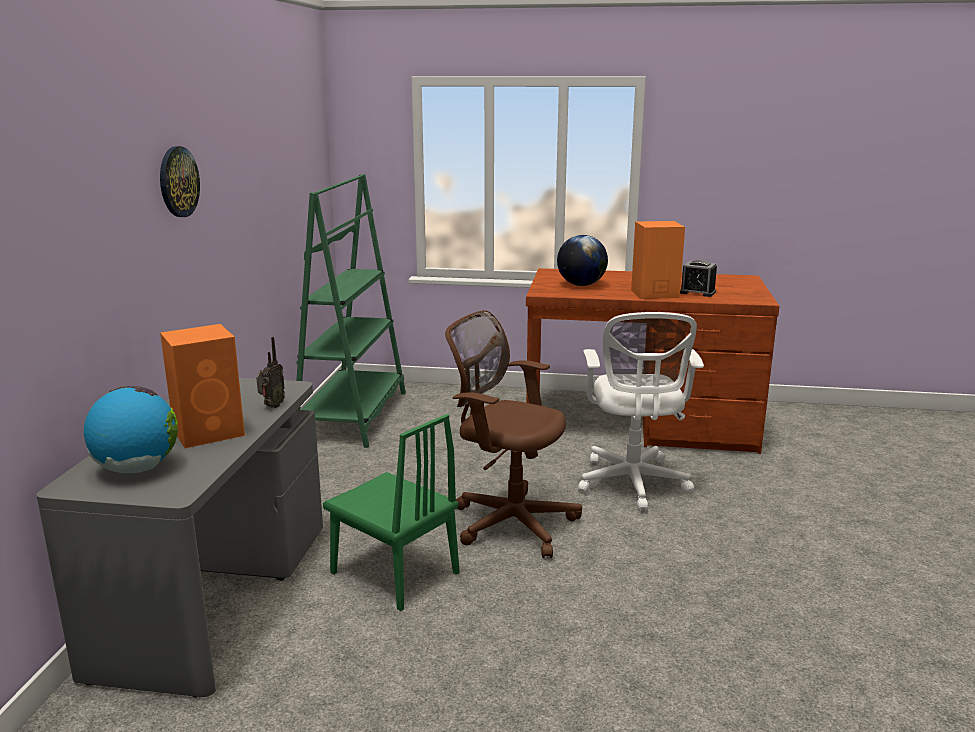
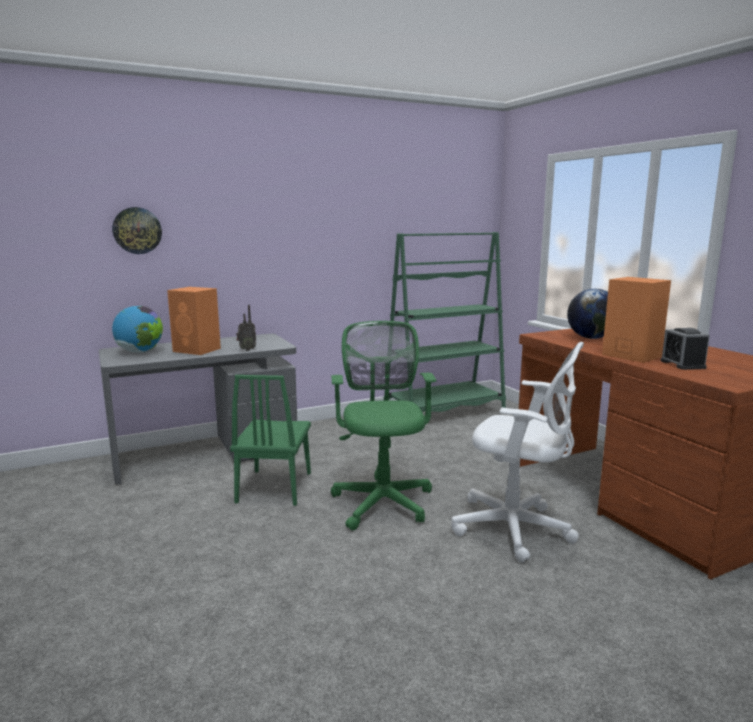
camera: 55 degrees right, 5 degrees down
wall clock [160,146,200,217] -> wall clock moved to [112,207,162,254]
brown office chair [445,310,582,558] -> green office chair [331,321,436,531]
white office chair [578,312,704,511] -> white office chair turned 120 degrees counterclockwise [452,342,584,563]

